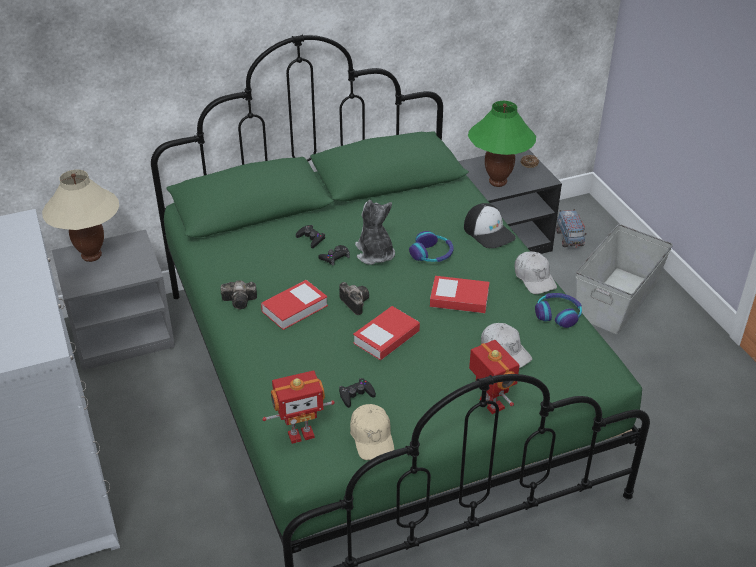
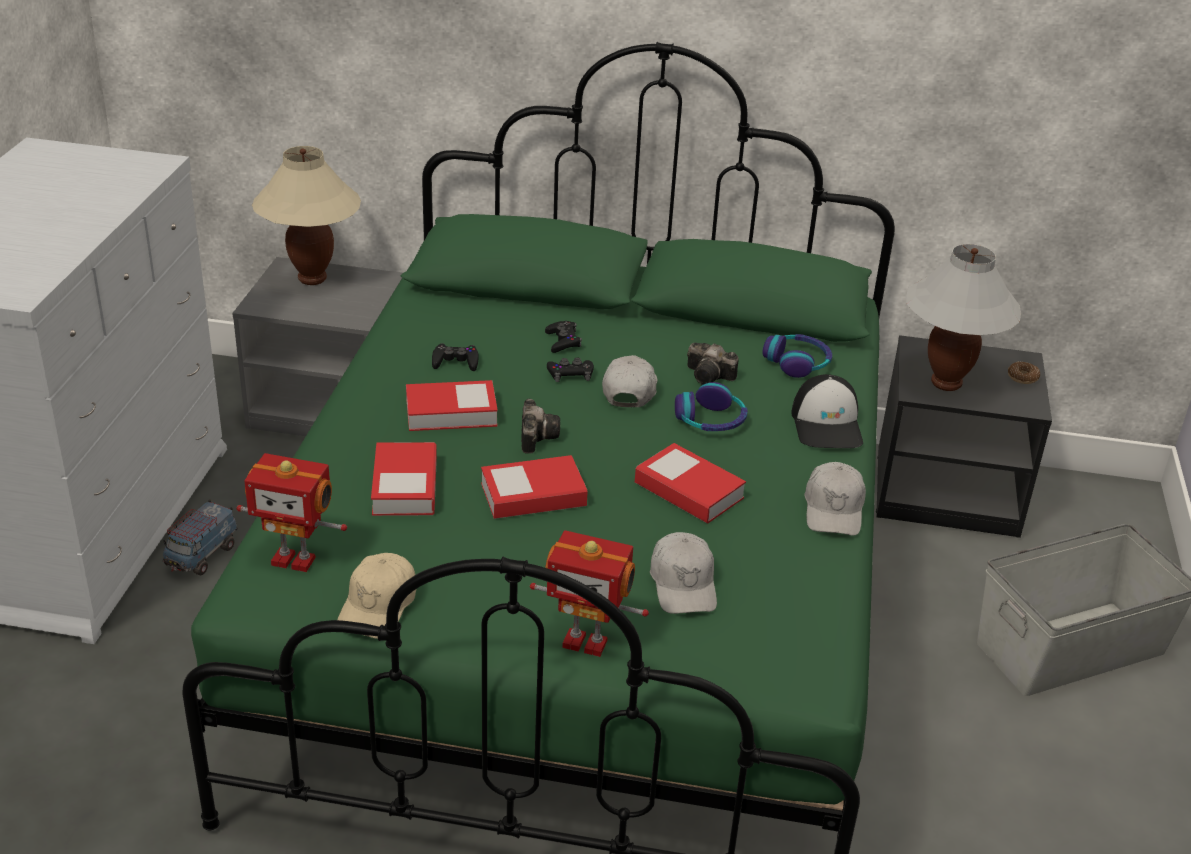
camera: 30 degrees right, 5 degrees down
camera [221,280,257,309] -> camera moved to [687,343,739,385]
black game controller [339,378,376,408] -> black game controller moved to [432,343,479,371]
plush toy [355,200,395,265] -> white cap [602,355,657,407]
green table lamp [468,101,536,187] -> white table lamp [906,244,1021,391]
toy robot [469,340,519,414] -> toy robot turned 105 degrees clockwise [530,530,649,657]
headphones [535,293,582,328] -> headphones moved to [762,334,832,378]
toy truck [556,209,587,248] -> toy truck moved to [163,499,237,575]
none -> book [371,442,437,516]

